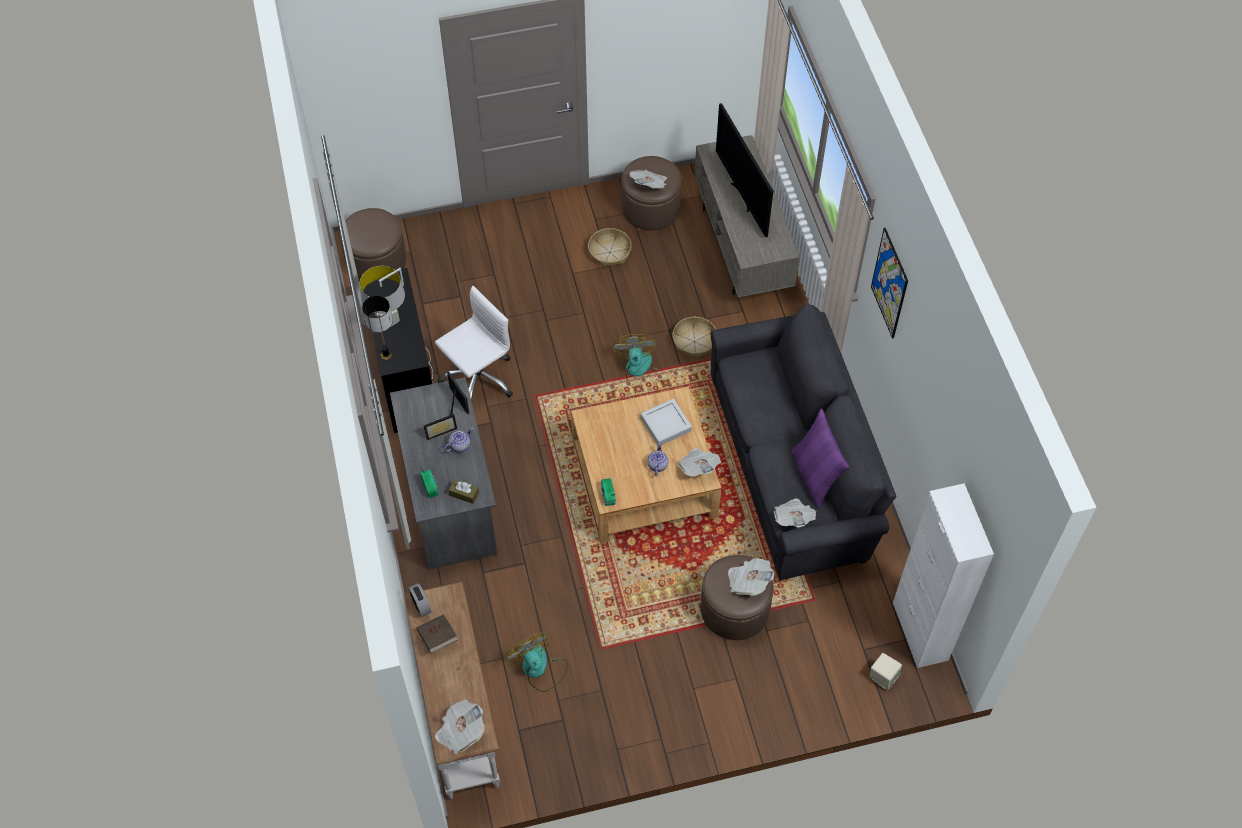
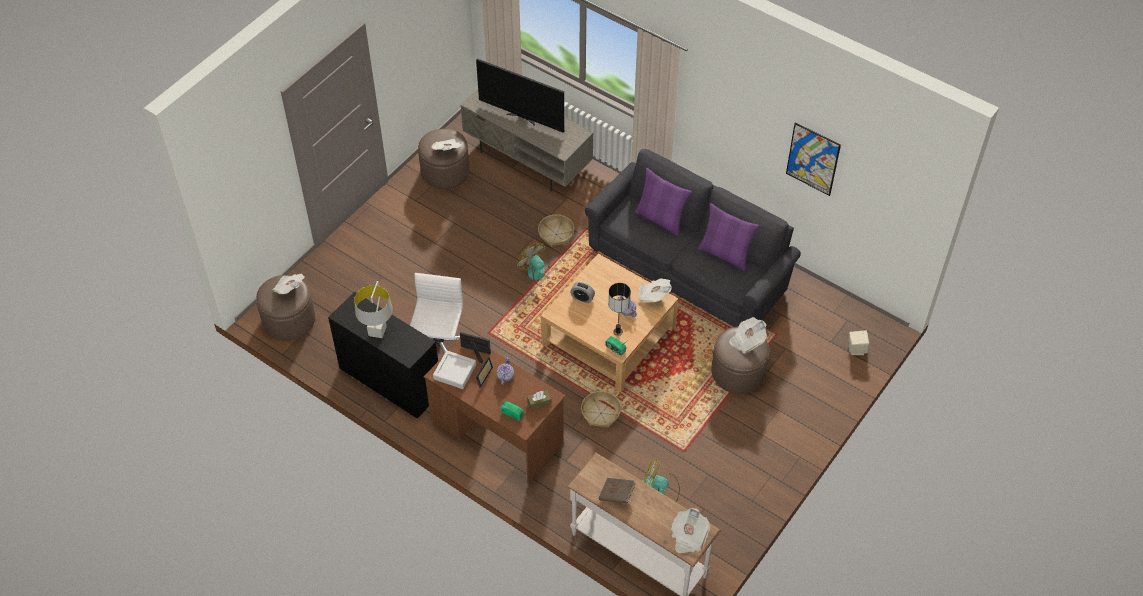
camera: 40 degrees left, 5 degrees down
table lamp [362,296,393,360] -> table lamp moved to [608,283,631,336]
grey desk [390,377,497,569] -> brown desk [424,339,566,484]
alarm clock [408,583,431,617] -> alarm clock moved to [570,282,595,303]
basket [588,228,632,268] -> basket moved to [581,391,621,428]
grey tray [641,399,692,445] -> grey tray moved to [433,351,476,389]
newspaper [774,498,816,528] -> newspaper moved to [272,274,305,294]
picture [871,228,908,339] -> picture moved to [786,122,841,196]
white cabinet [893,483,994,668] -> none
none -> purple pillow [634,168,692,236]

